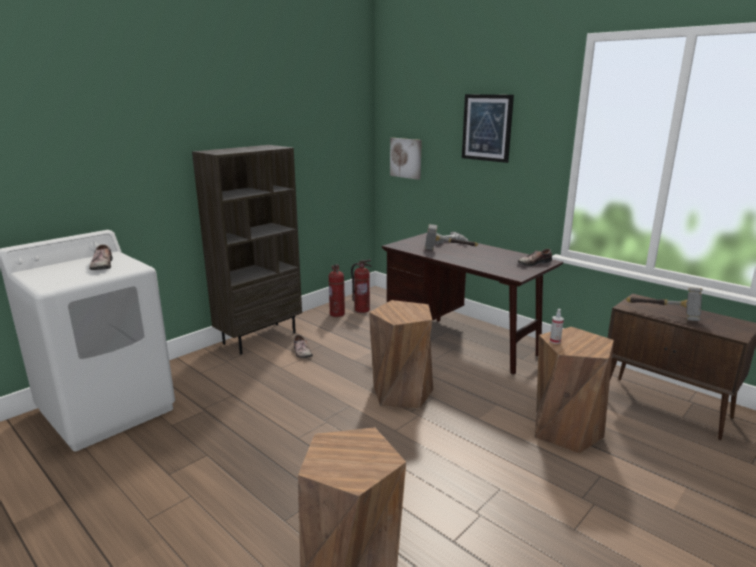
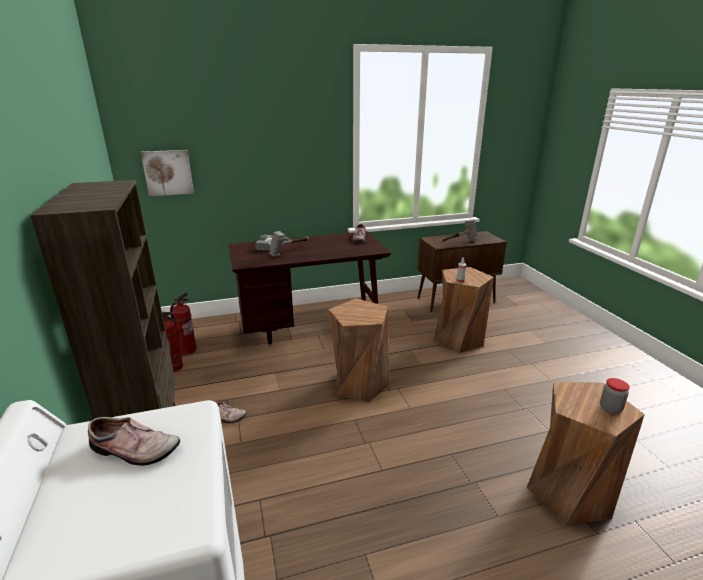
camera: 60 degrees left, 5 degrees up
picture [462,94,514,163] -> none
none -> jar [600,378,630,414]

